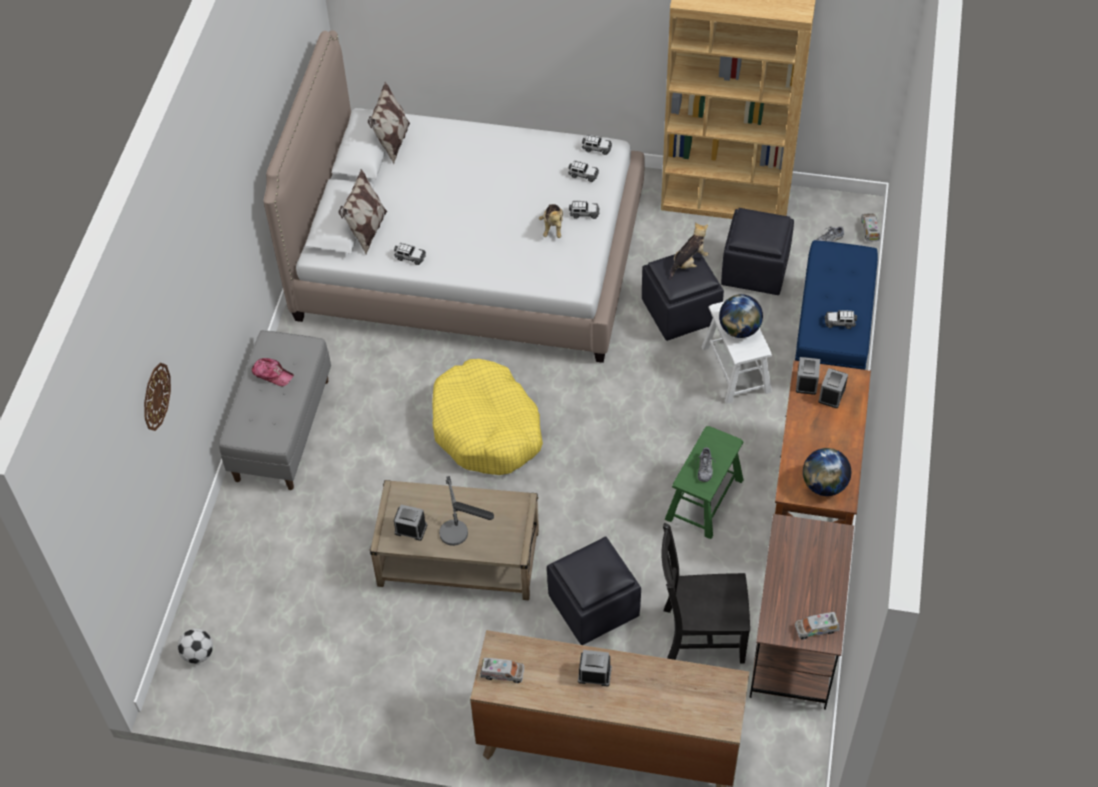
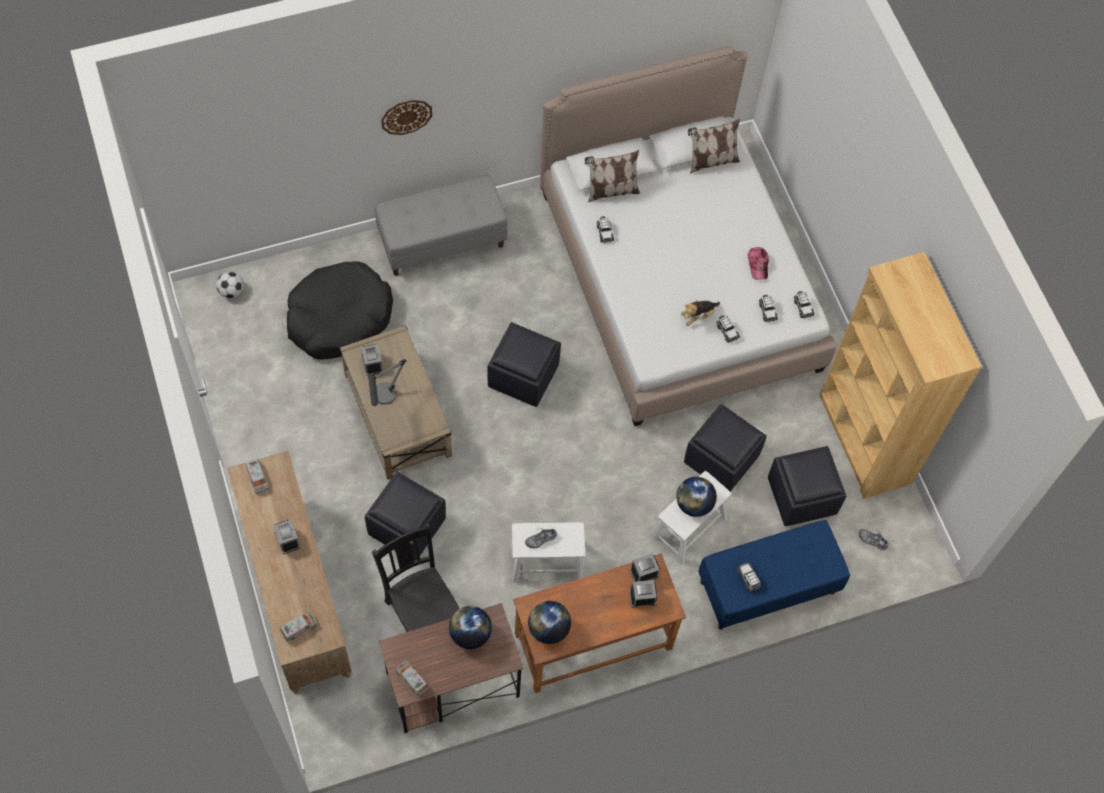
camera: 55 degrees right, 10 degrees up
wall clock [144,363,171,431] -> wall clock moved to [381,100,432,135]
cap [252,358,294,387] -> cap moved to [748,247,769,280]
yellow dog bed [432,359,543,475] -> black ottoman [487,322,561,407]
green stool [665,426,743,539] -> white stool [512,522,585,583]
plush toy [669,222,709,280] -> none
toy truck [861,214,880,242] -> toy truck moved to [280,612,318,642]
none -> black dog bed [287,262,393,360]
none -> globe [449,606,492,649]

